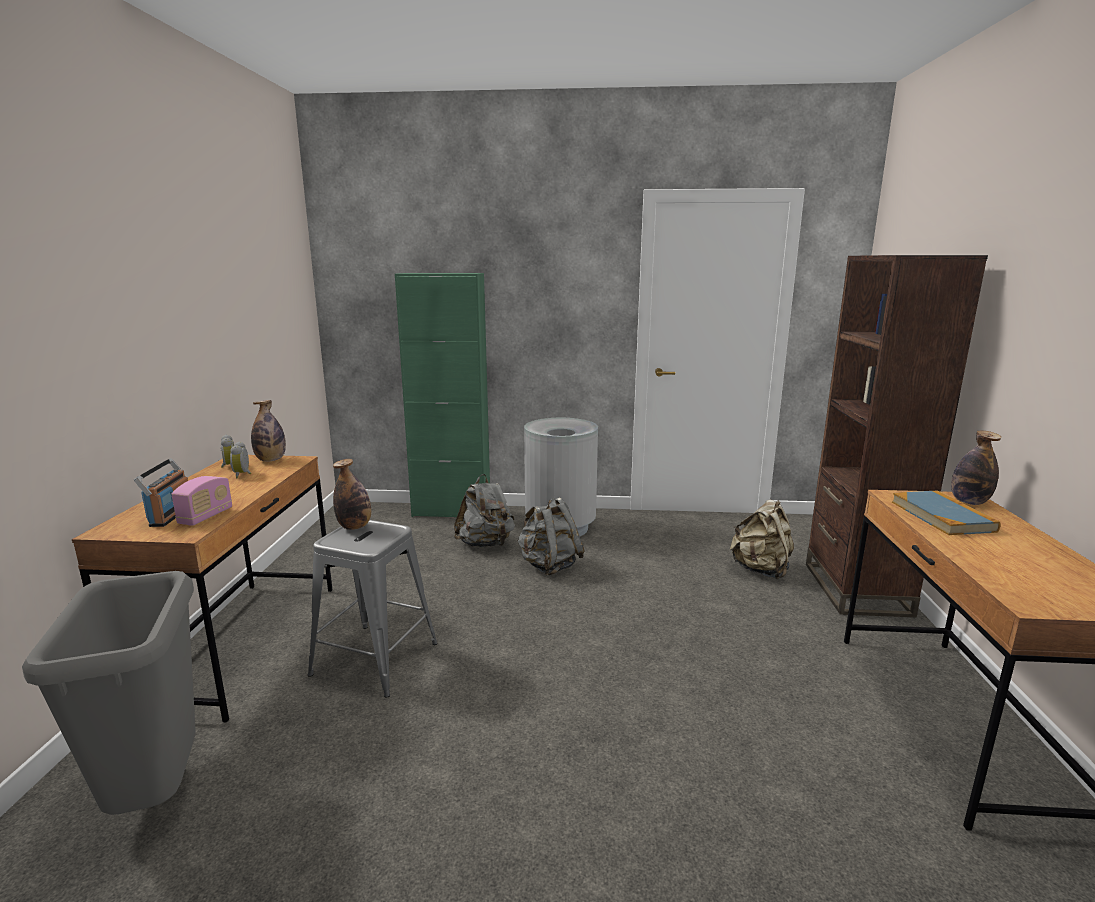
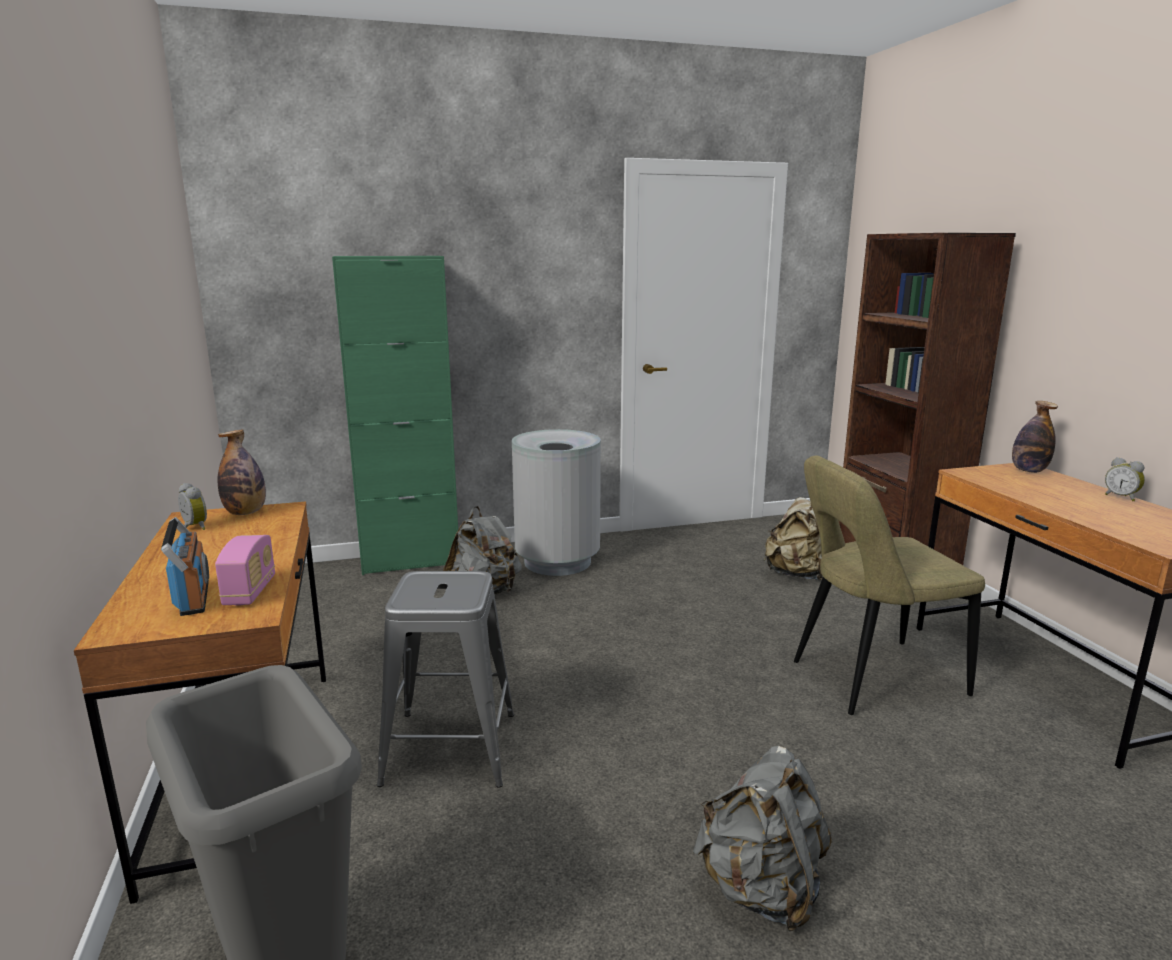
camera: 20 degrees left, 0 degrees up
alarm clock [230,442,252,478] -> alarm clock moved to [1105,457,1145,501]
bottle [333,459,371,530] -> none
grey backpack [517,498,585,576] -> grey backpack moved to [693,746,832,932]
book [892,491,1001,535] -> none
none -> beige chair [794,455,985,715]

